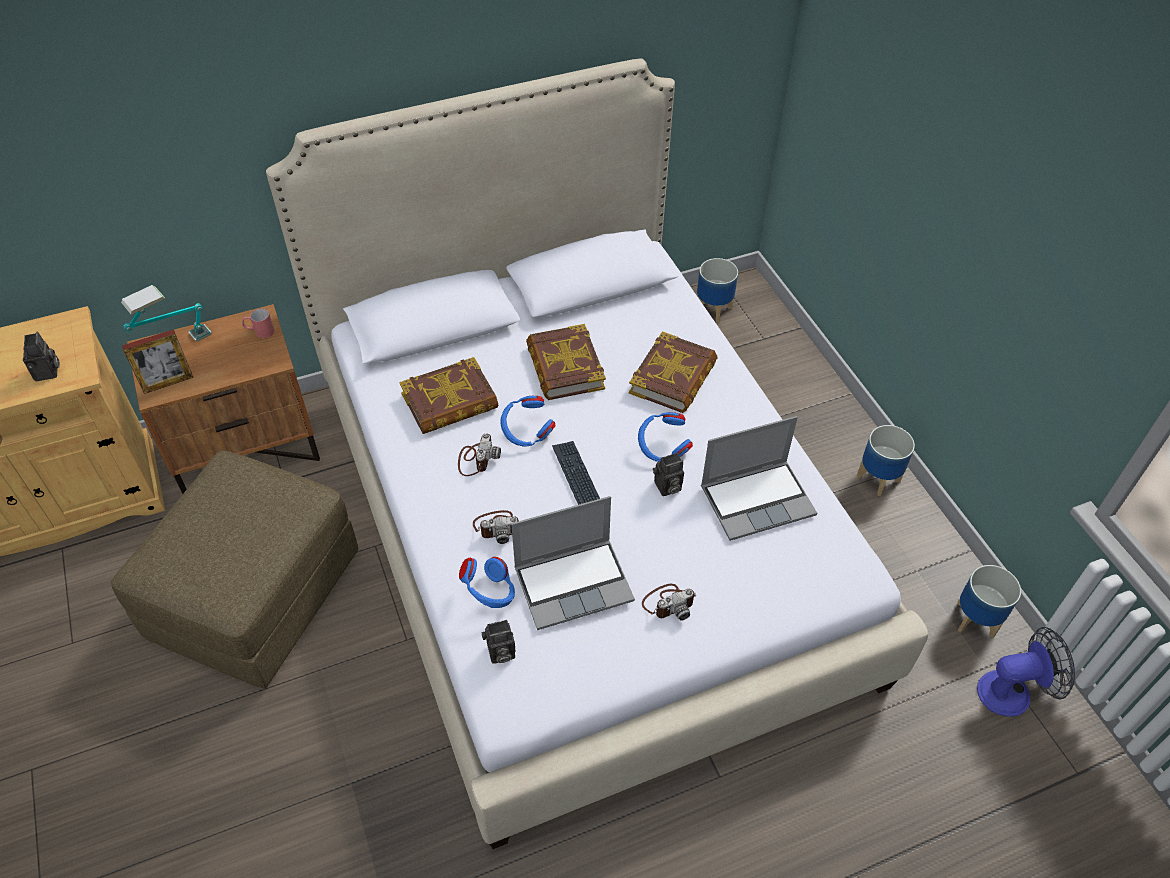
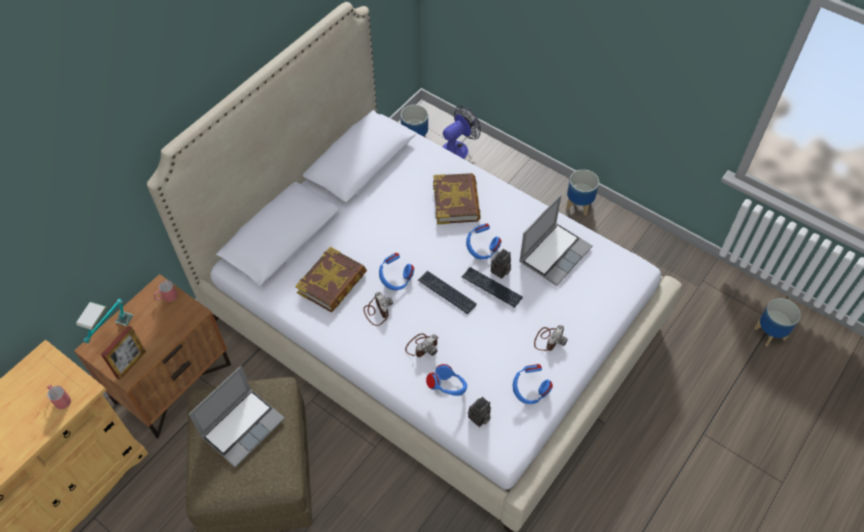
camera: 30 degrees left, 5 degrees up
camera [23,331,60,381] -> red mug [47,385,71,409]
laptop [511,496,635,630] -> laptop moved to [189,366,285,468]
book [526,324,606,400] -> none
planter [957,565,1021,638] -> planter moved to [754,298,801,346]
fan [977,627,1075,717] -> fan moved to [443,105,481,159]
none -> keyboard [462,267,523,308]
none -> blue headphones [512,364,553,404]

